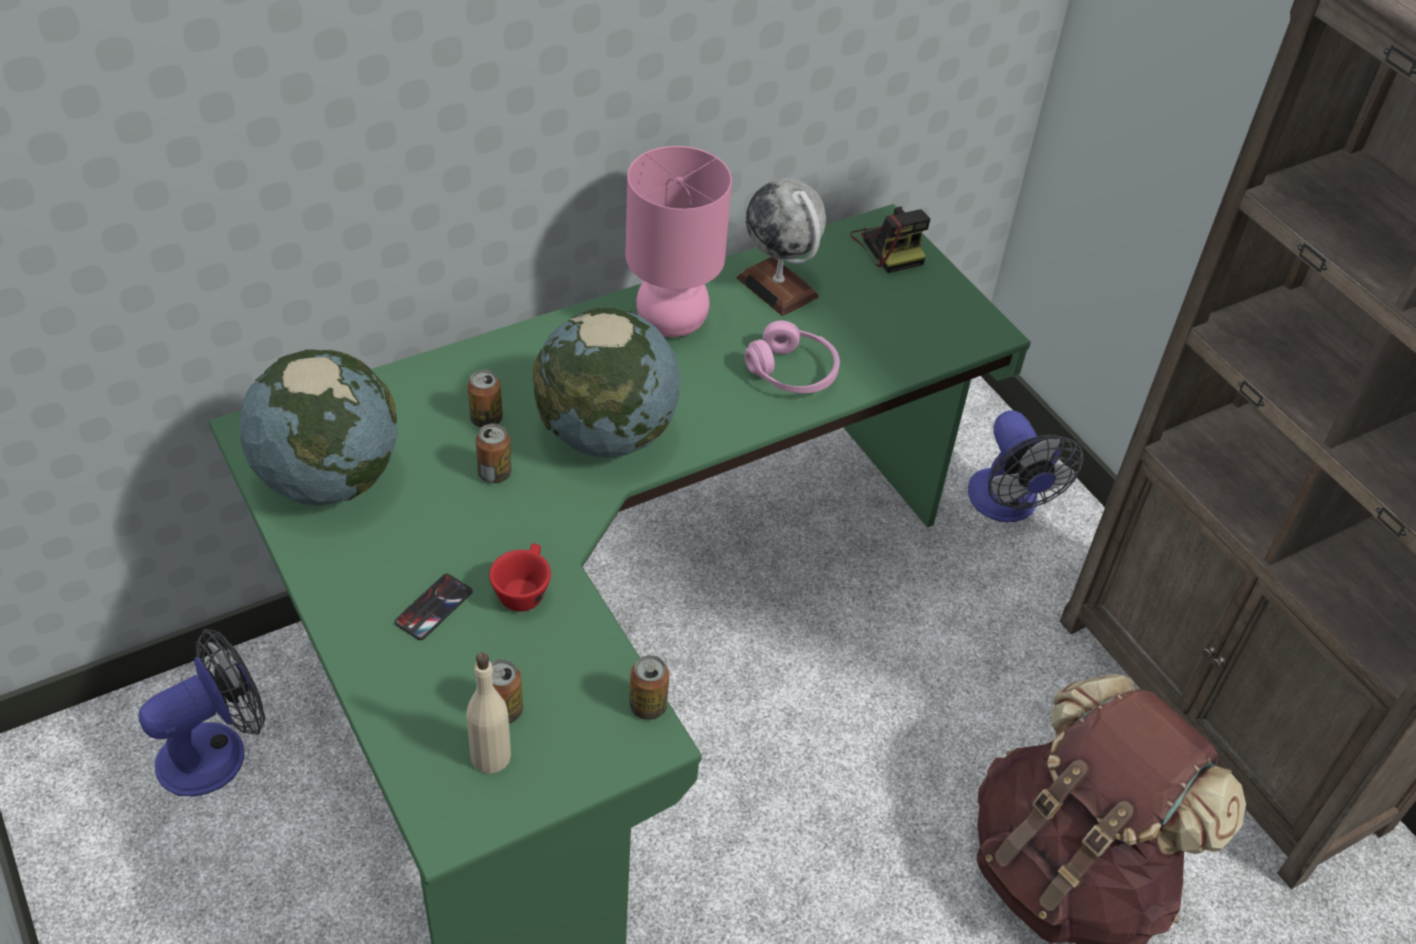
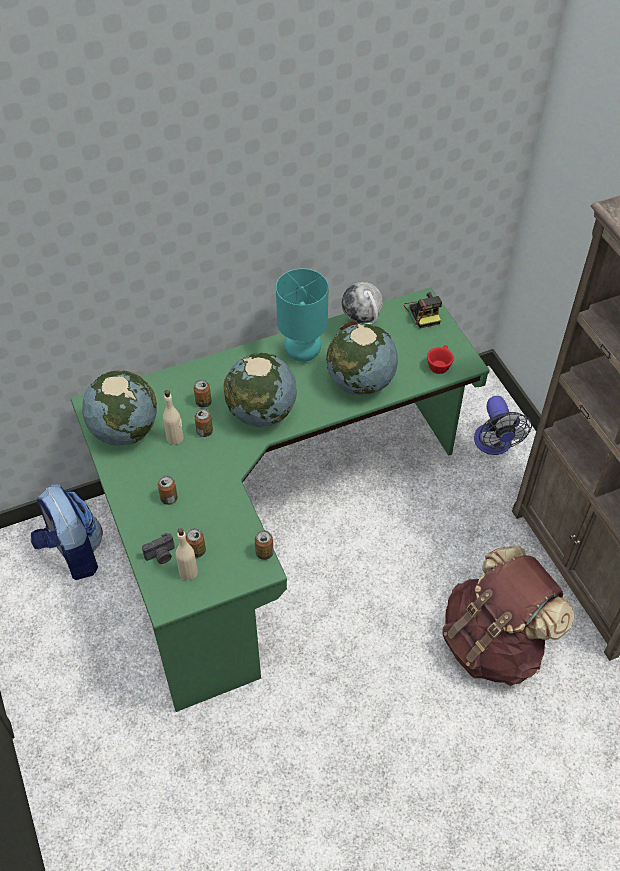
camera: 10 degrees right, 5 degrees up
fan [138,629,265,796] -> backpack [31,485,103,580]
phone [394,573,473,640] -> can [158,475,178,505]
red cup [489,543,551,611] -> red cup moved to [427,345,454,374]
pink table lamp [626,146,732,337] -> turquoise table lamp [276,268,329,362]
pink headphones [745,321,840,393] -> globe [326,324,398,396]
none -> camera [142,533,175,564]
none -> beige bottle [163,390,183,445]

